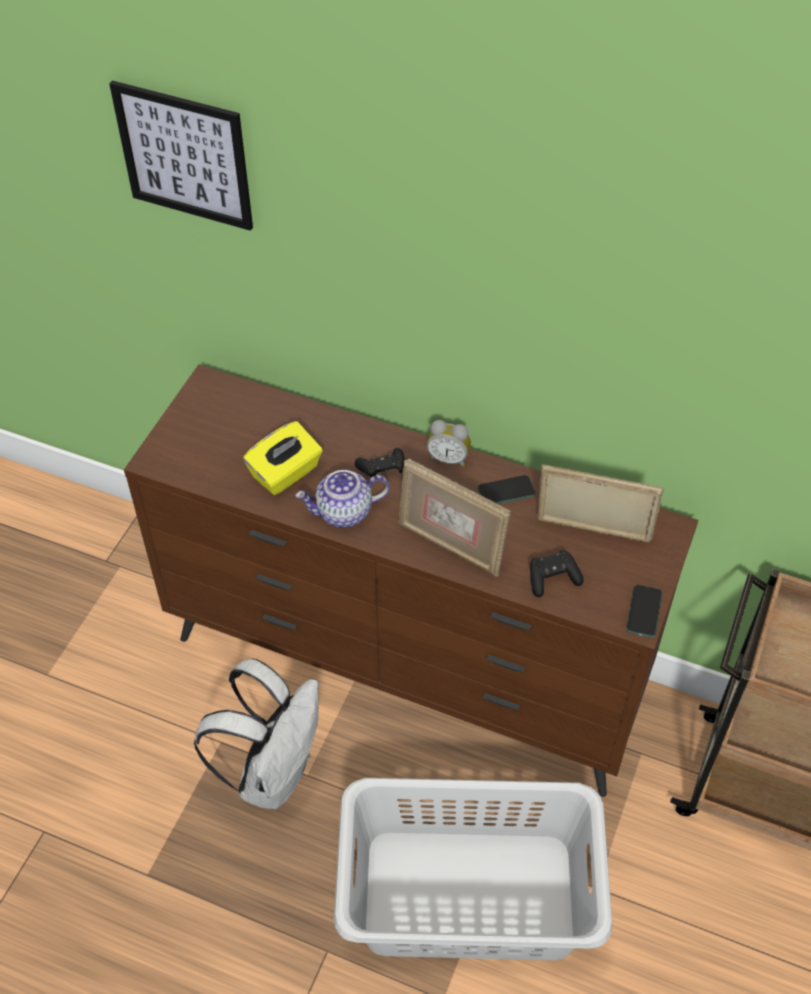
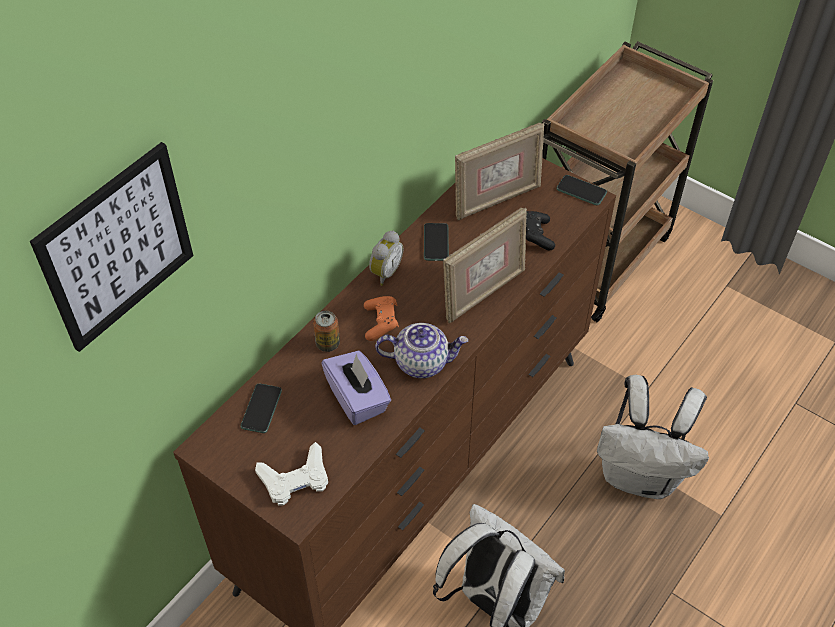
camera: 75 degrees left, 0 degrees up
yellow tissue box [243,421,323,495] -> purple tissue box [321,351,391,425]
teapot [295,470,390,528] -> teapot turned 90 degrees counterclockwise [375,323,468,378]
grey laundry basket [334,778,612,960] -> white backpack [597,375,709,499]
black game controller [355,448,405,477] -> orange game controller [364,296,399,341]
picture frame [537,464,664,542] -> picture frame turned 150 degrees counterclockwise [455,123,544,220]
none -> phone [240,383,282,433]
none -> white game controller [255,442,328,505]
none -> can [313,310,340,352]

